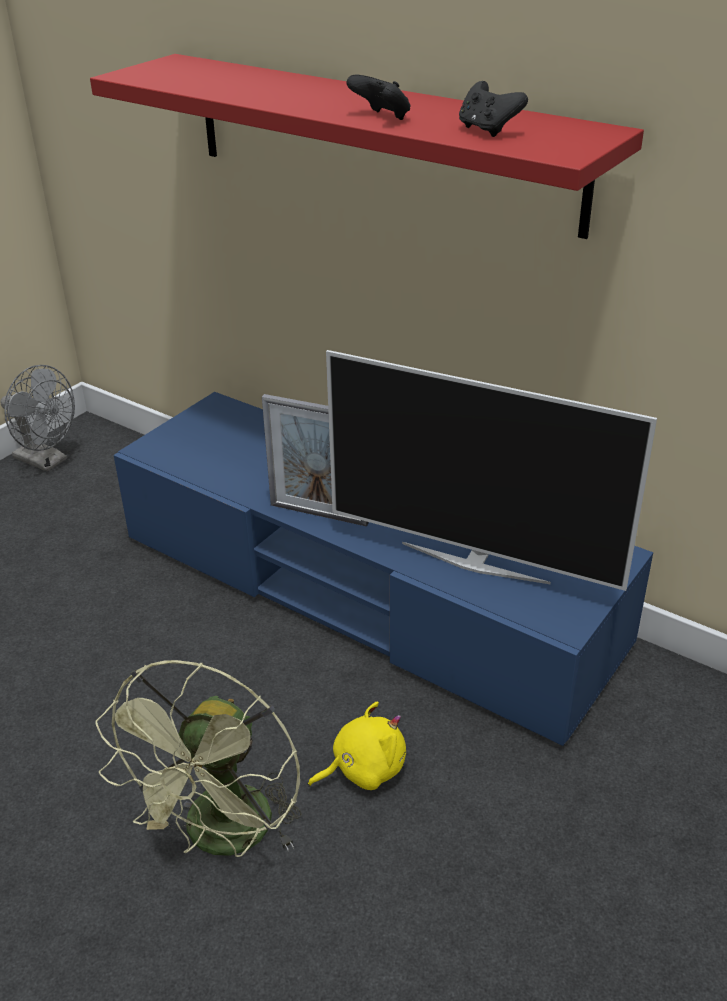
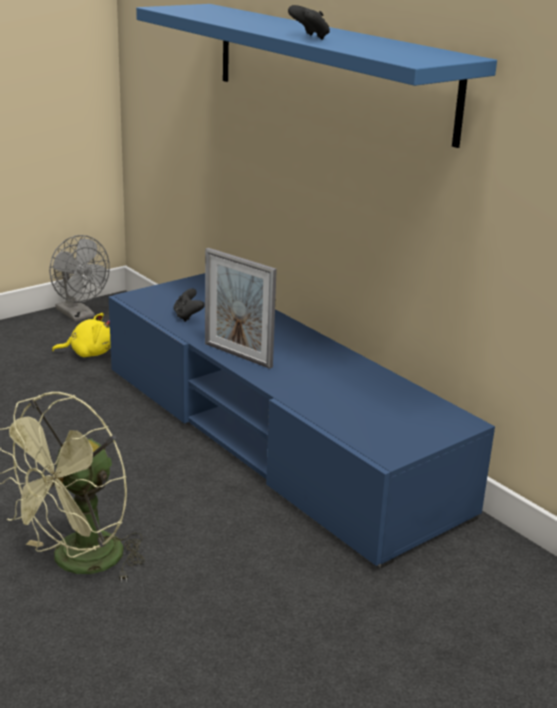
camera: 15 degrees right, 10 degrees down
red shelf [90,54,644,239] -> blue shelf [136,4,497,148]
yellow plush toy [308,702,406,790] -> yellow plush toy moved to [52,313,111,357]
television [326,350,657,591] -> none
black game controller [459,81,528,137] -> black game controller moved to [173,288,205,322]

